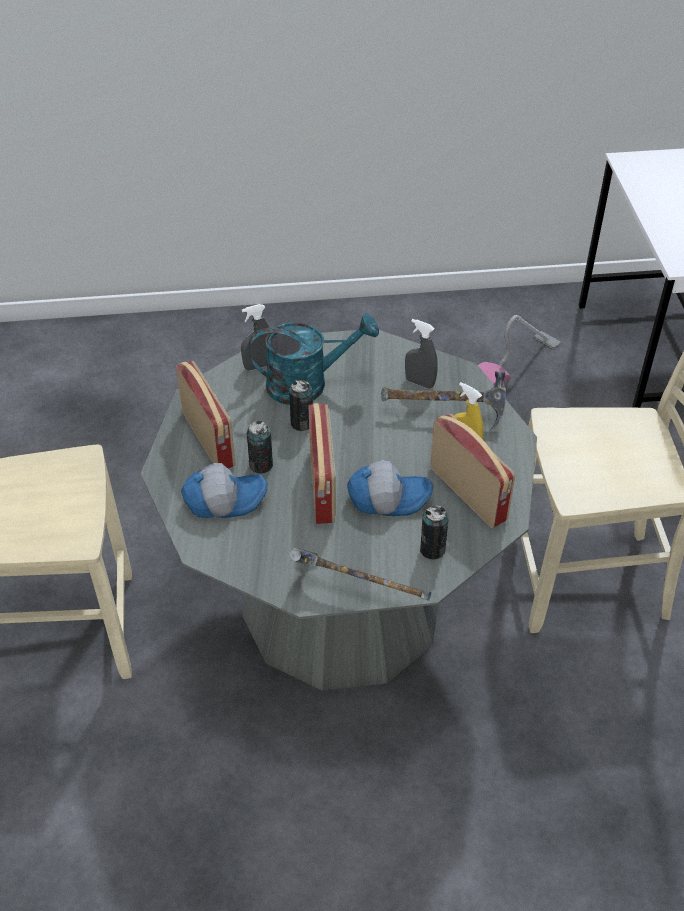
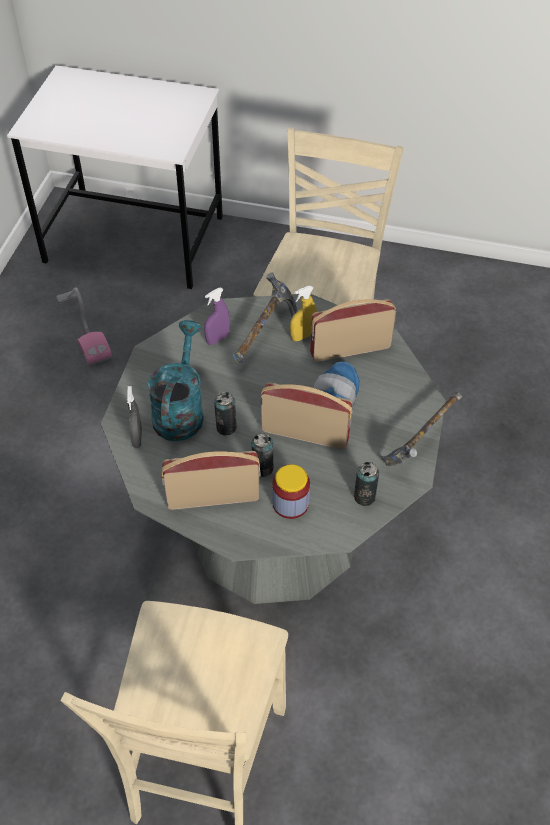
camera: 70 degrees left, 5 degrees up
cap [181,463,268,518] -> jar [272,464,310,519]
grey spray bottle [405,319,438,389] -> purple spray bottle [204,288,230,345]
can [420,505,449,559] -> can moved to [354,462,379,506]

